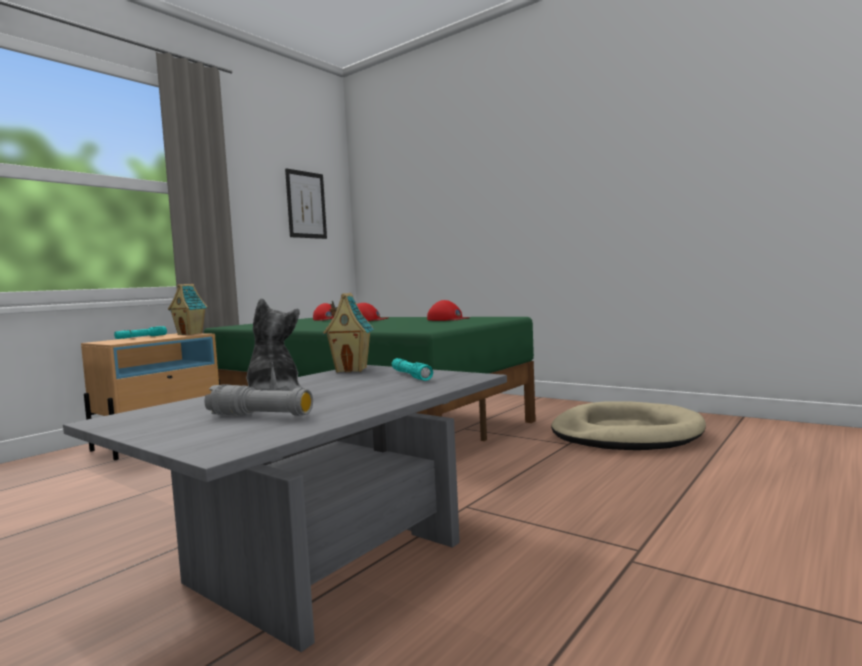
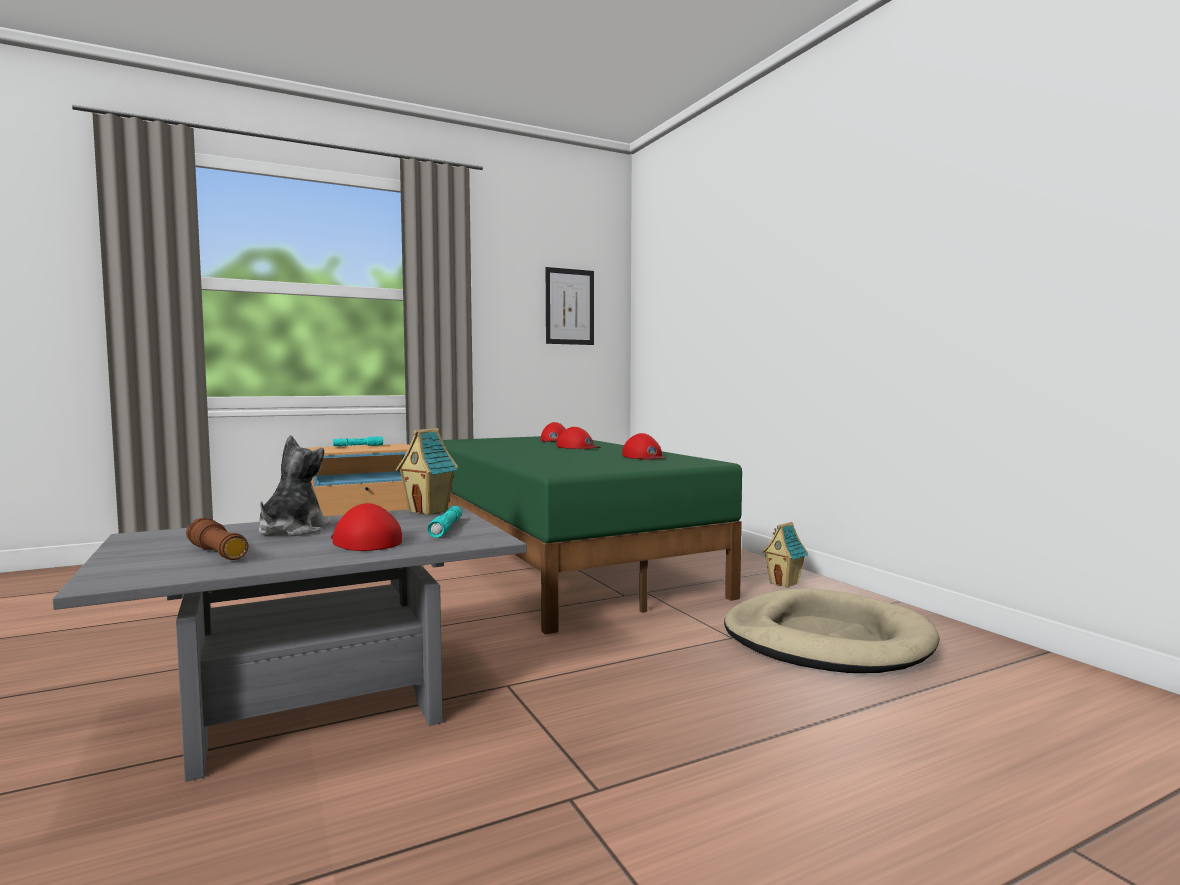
camera: 25 degrees right, 0 degrees up
toy house [168,284,207,335] -> toy house moved to [762,522,808,588]
grey flashlight [205,384,313,416] -> brown flashlight [186,518,248,560]
none -> red cap [331,503,402,551]

